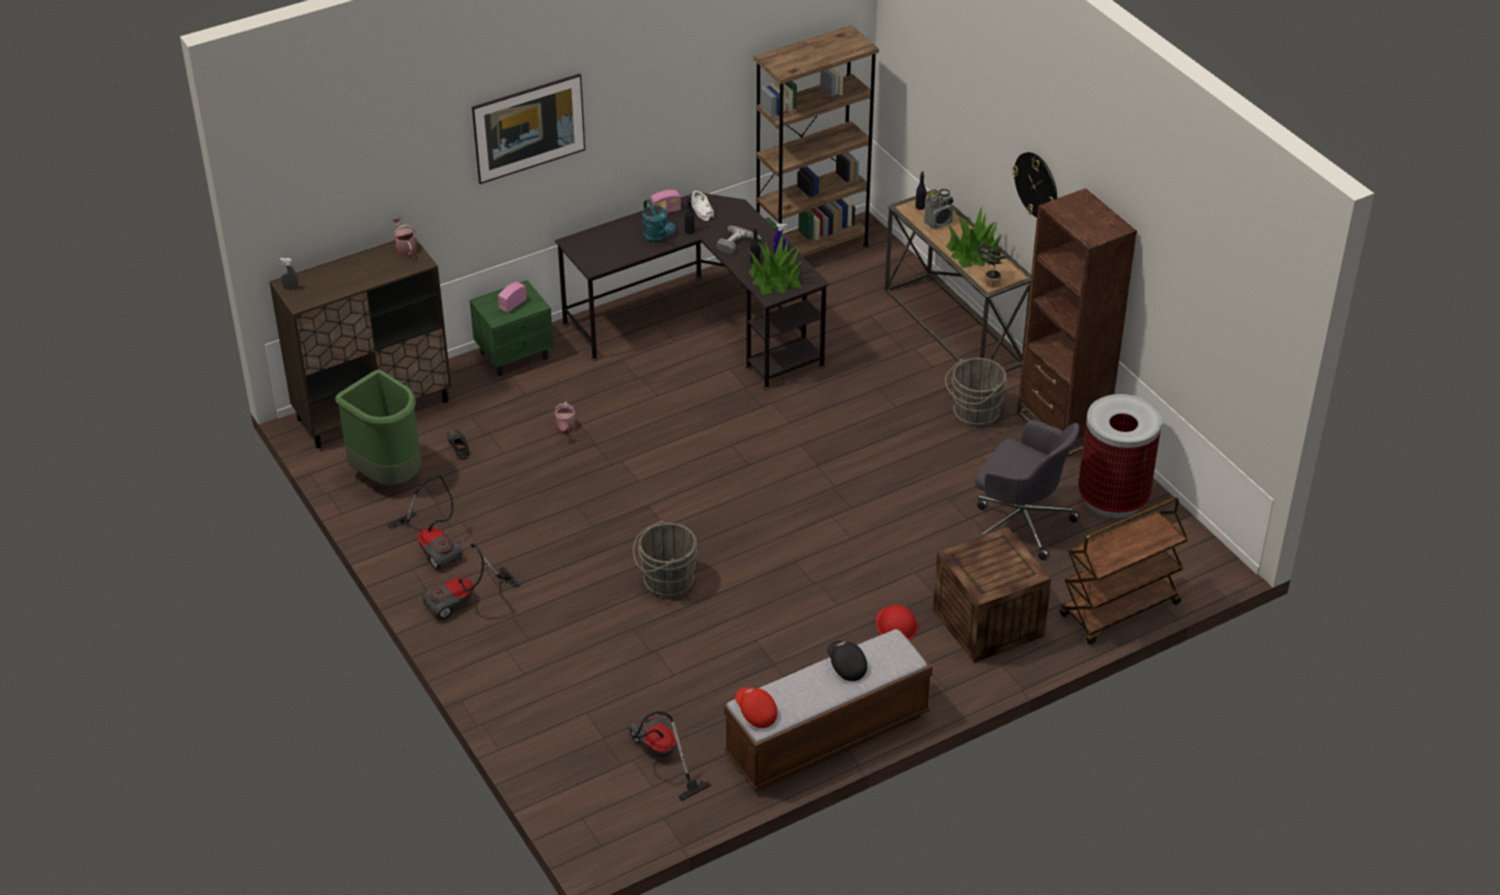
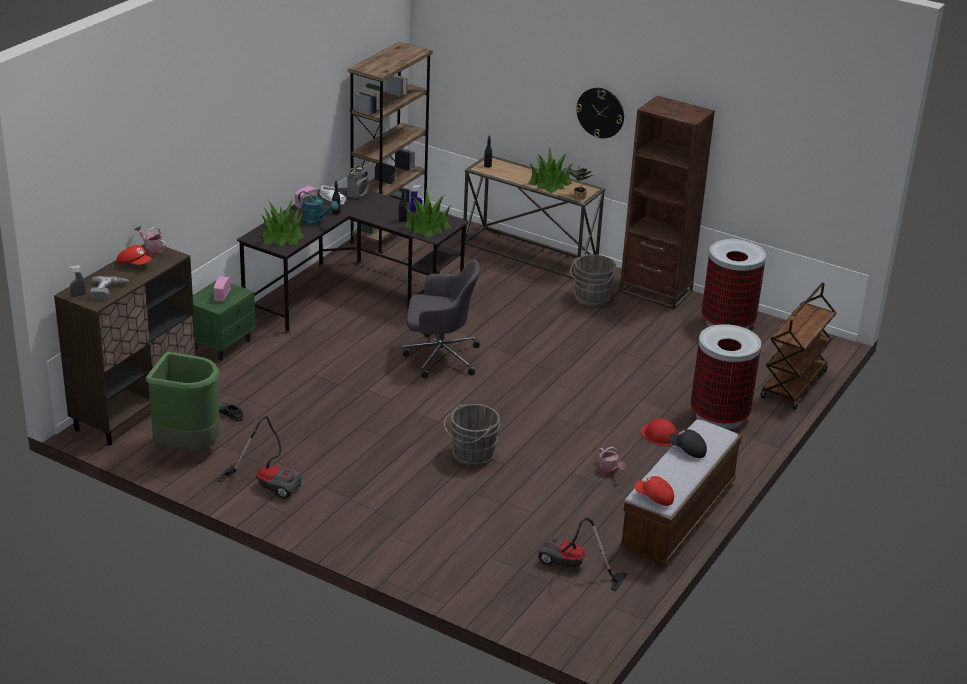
camera: 30 degrees left, 10 degrees down
vacuum cleaner [422,543,520,620] -> none
picture [472,73,585,184] -> none
watering can [554,402,576,433] -> watering can moved to [599,447,625,475]
power drill [717,225,762,254] -> power drill moved to [90,276,128,300]
radio [924,189,954,229] -> radio moved to [347,166,369,199]
crate [933,527,1051,663] -> trash can [691,324,761,430]
grey office chair [975,420,1080,560] -> grey office chair moved to [403,260,480,378]
none -> red cap [116,245,152,265]
none -> potted plant [262,199,304,246]

